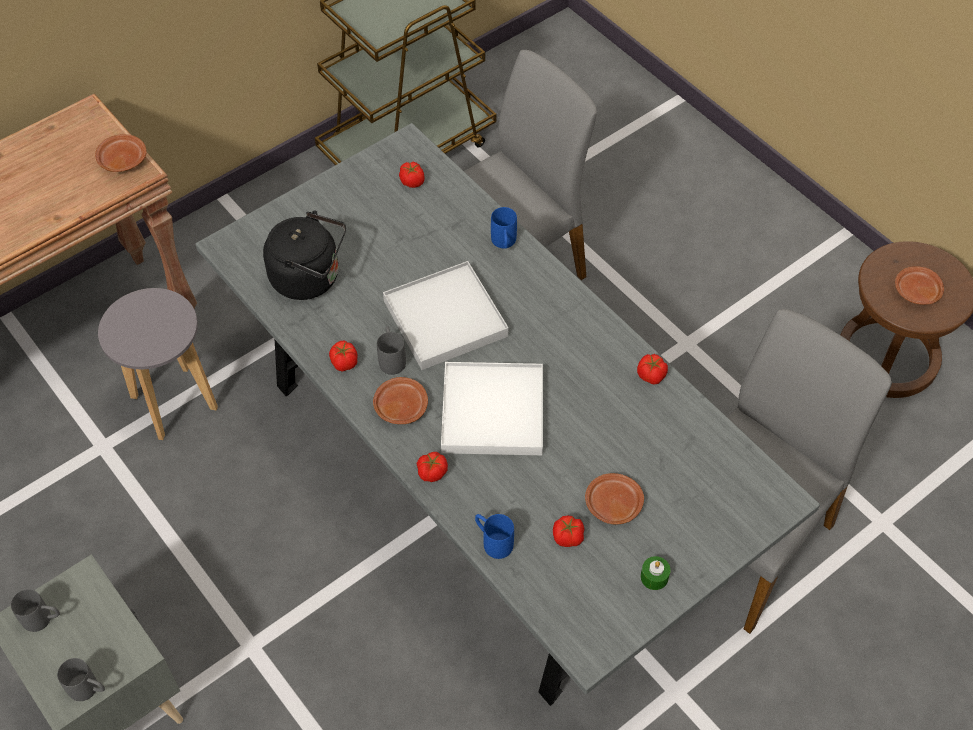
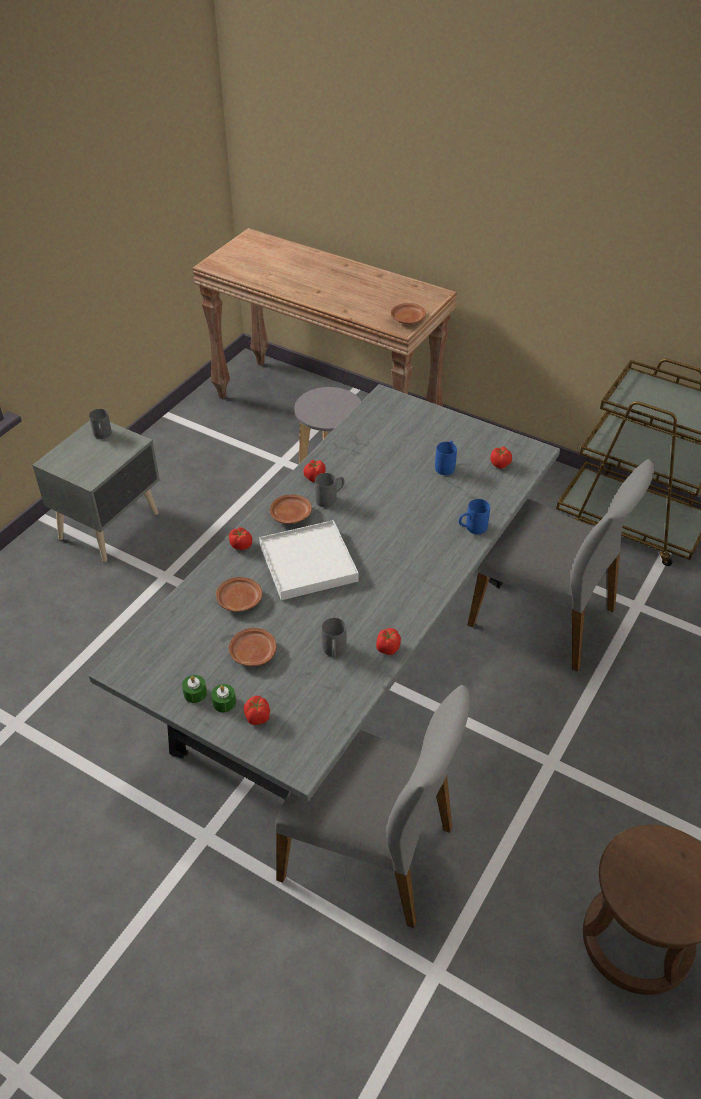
camera: 70 degrees right, 10 degrees down
grey mug [57,658,105,701] -> grey mug moved to [322,618,346,657]
black kettle [263,210,346,300] -> none
white tray [383,261,509,370] -> none
blue mug [475,514,514,559] -> blue mug moved to [435,441,457,475]
tomato [553,516,584,547] -> tomato moved to [244,696,270,725]
brown plate [895,266,944,305] -> brown plate moved to [216,577,262,612]
none -> green candle [211,684,236,712]

